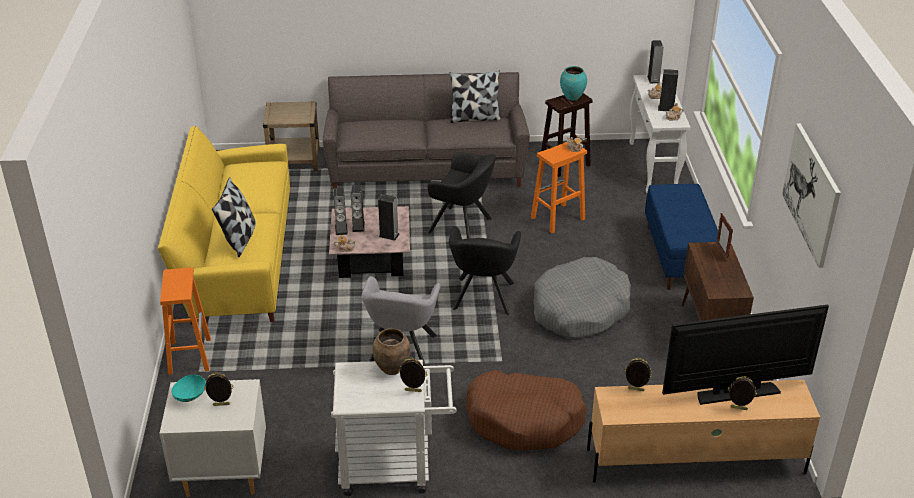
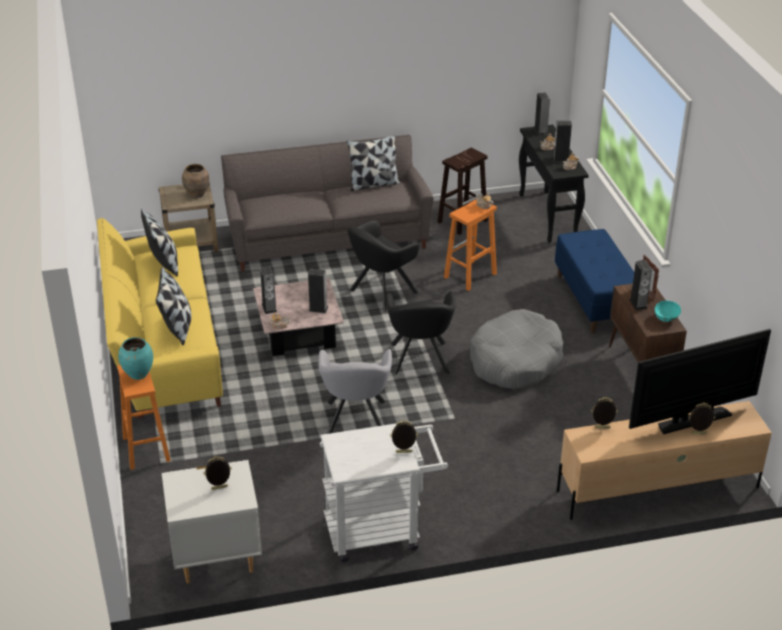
camera: 10 degrees left, 0 degrees up
turquoise bowl [172,375,206,402] -> turquoise bowl moved to [655,301,682,322]
speaker [351,185,365,232] -> speaker moved to [629,260,652,310]
brown vase [372,328,411,375] -> brown vase moved to [182,164,209,198]
black armchair [427,152,496,239] -> black armchair turned 120 degrees clockwise [347,220,419,312]
brown dog bed [466,370,587,450] -> none
turquoise vase [560,66,587,101] -> turquoise vase moved to [118,337,153,380]
white console table [629,74,691,193] -> black console table [519,125,589,243]
picture [782,123,841,268] -> none
none -> pillow [141,208,178,277]

